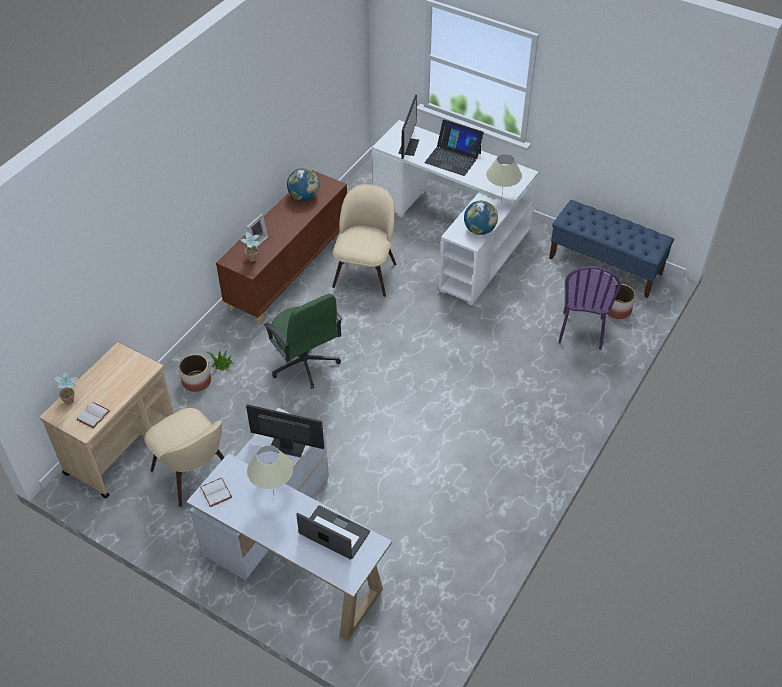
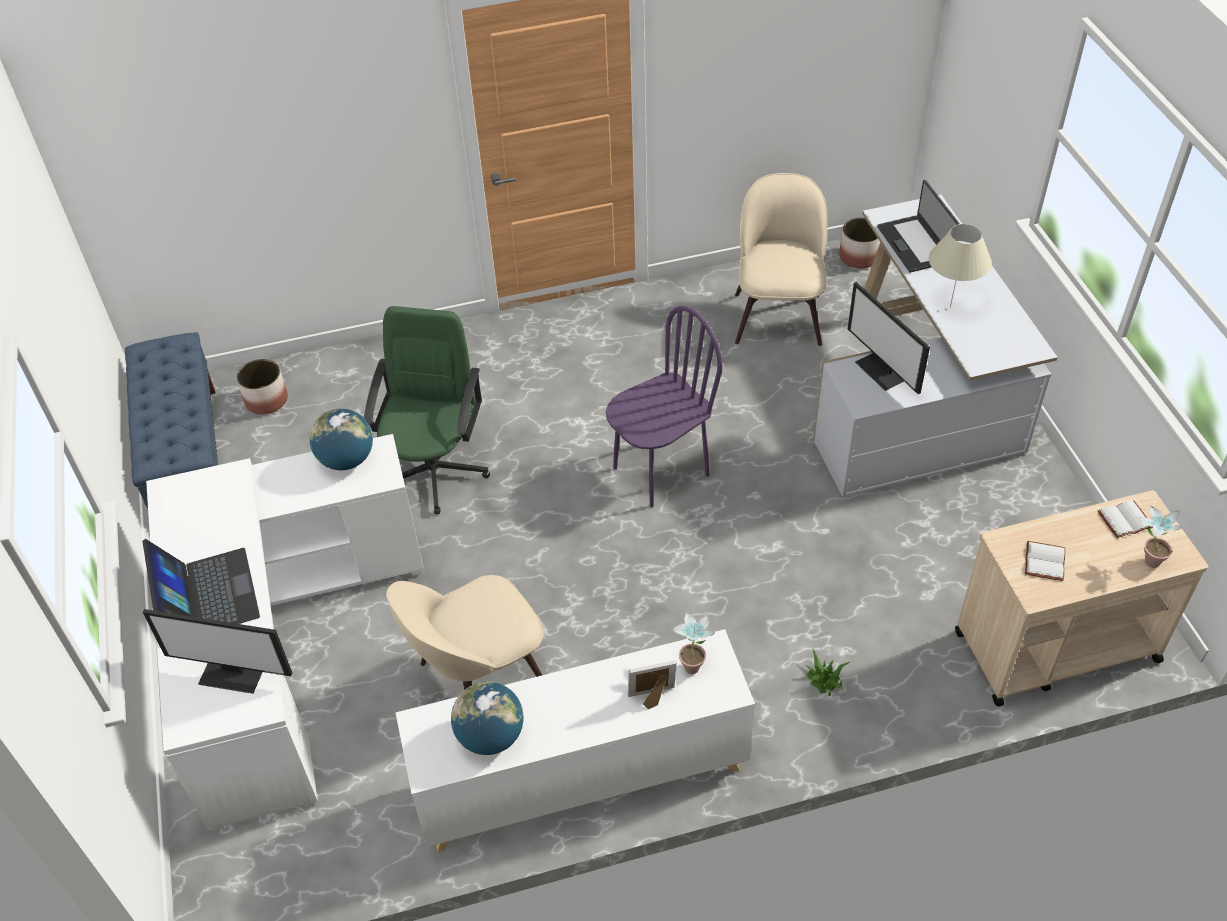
camera: 135 degrees left, 0 degrees up
beige chair [145,408,224,507] -> beige chair moved to [735,173,827,346]
planter [179,354,211,392] -> planter moved to [839,218,880,269]
white book [200,478,232,507] -> white book moved to [1025,541,1065,581]
brown cabinet [216,170,347,324] -> white cabinet [396,629,755,852]
green office chair [264,294,342,389] -> green office chair moved to [364,306,490,515]
monitor [398,94,419,159] -> monitor turned 135 degrees counterclockwise [143,609,293,694]
beige table lamp [486,154,522,202] -> none
purple chair [558,266,621,350] -> purple chair moved to [606,306,723,507]

